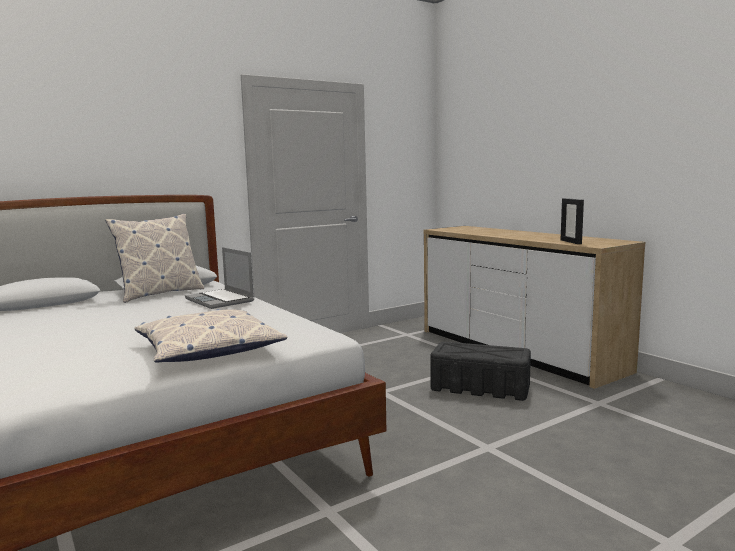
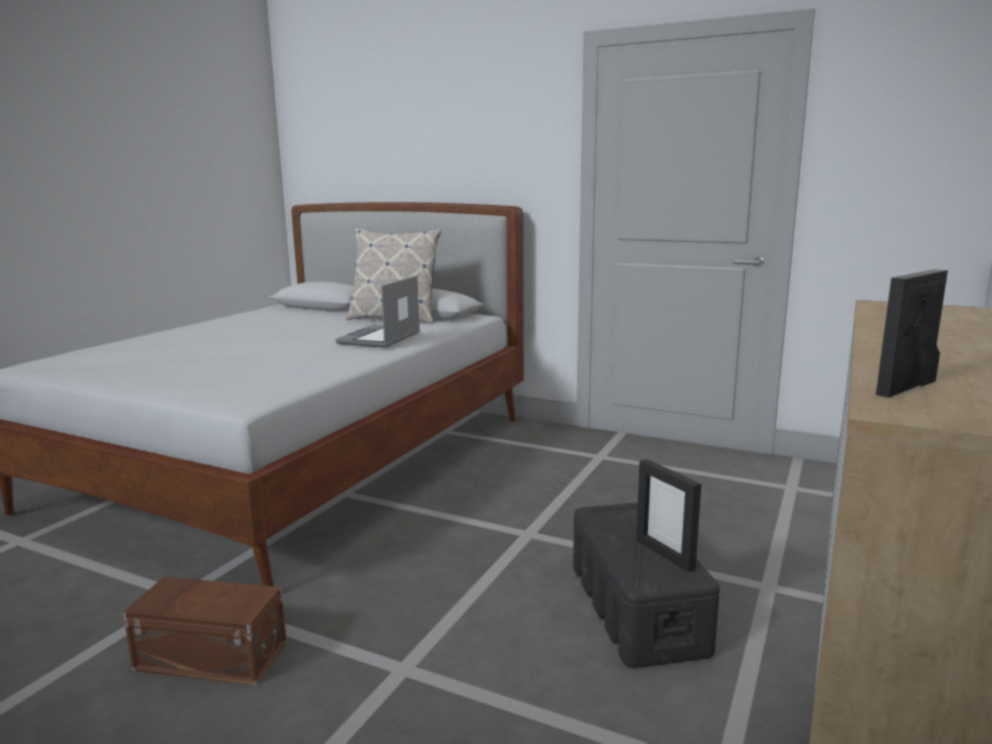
camera: 60 degrees right, 5 degrees up
pillow [134,309,287,362] -> none
none -> brown storage box [123,576,287,685]
none -> picture frame [636,459,701,572]

